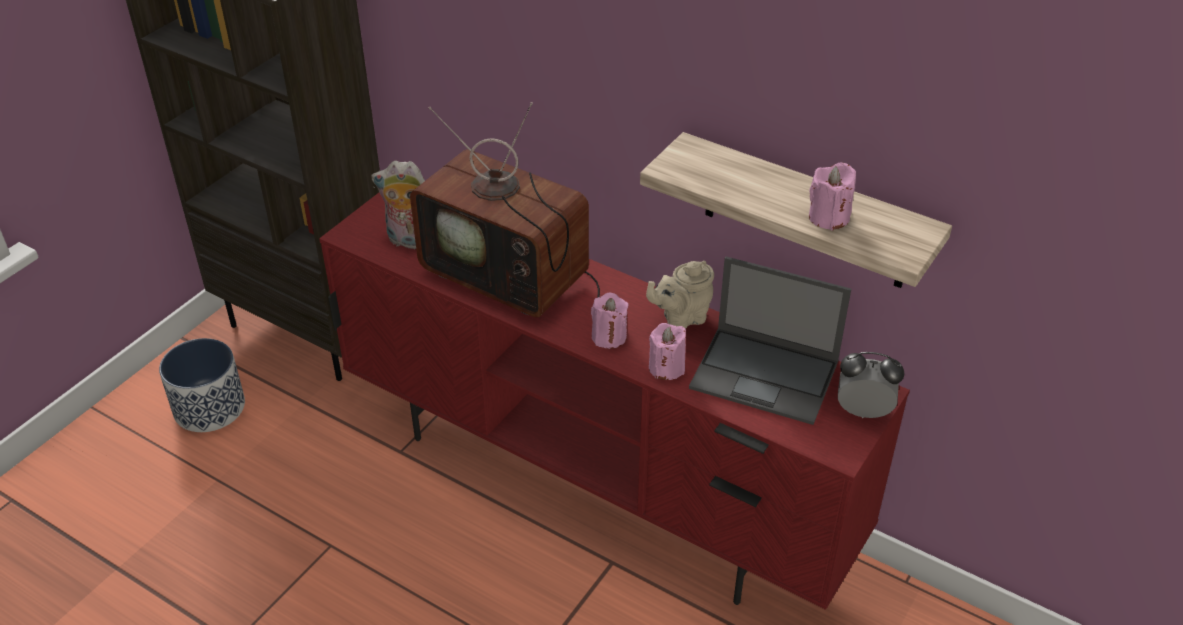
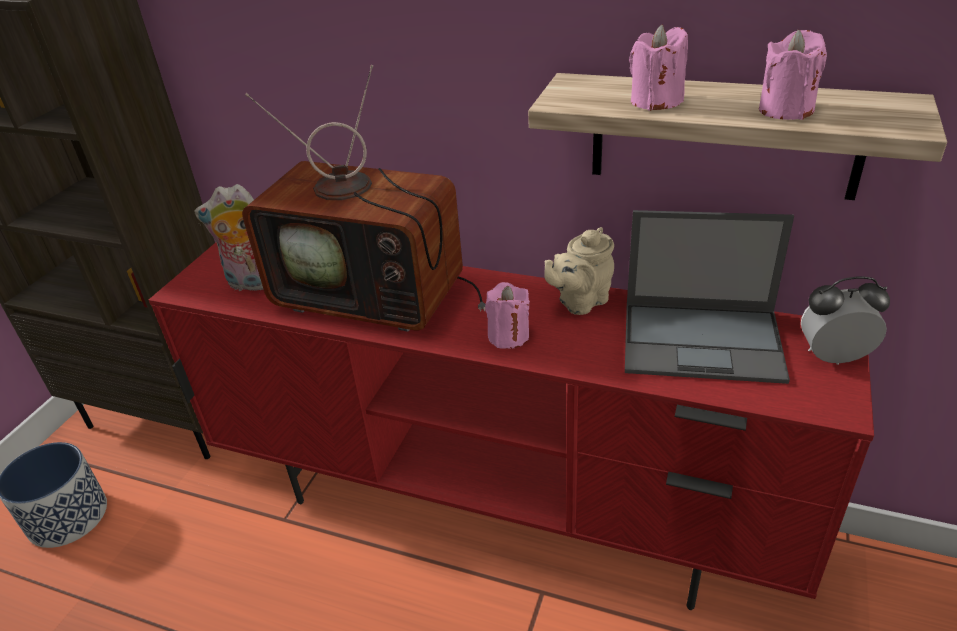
camera: 10 degrees left, 5 degrees down
pink candle [649,323,686,380] -> pink candle moved to [629,24,688,111]

